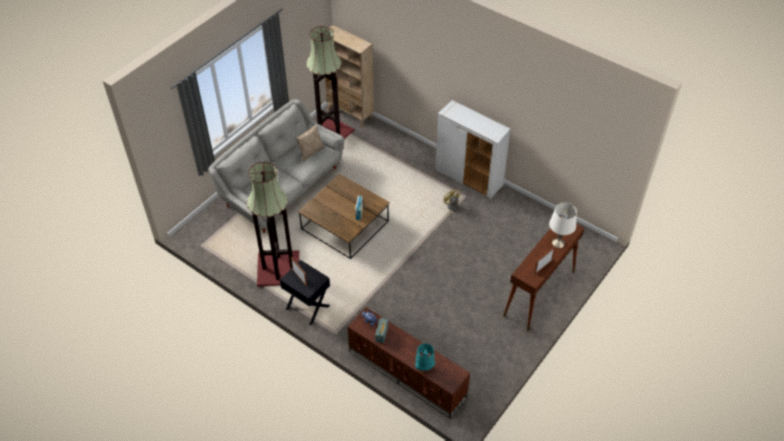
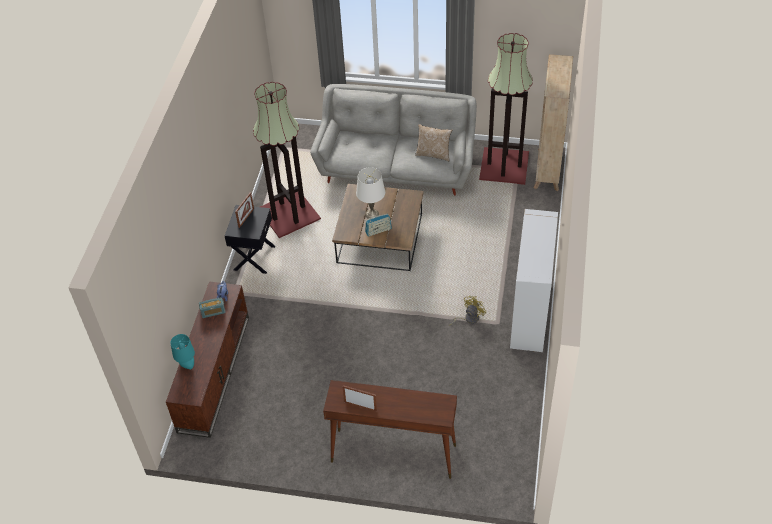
camera: 65 degrees right, 0 degrees up
white table lamp [549,203,577,248] -> white table lamp moved to [356,167,385,219]

